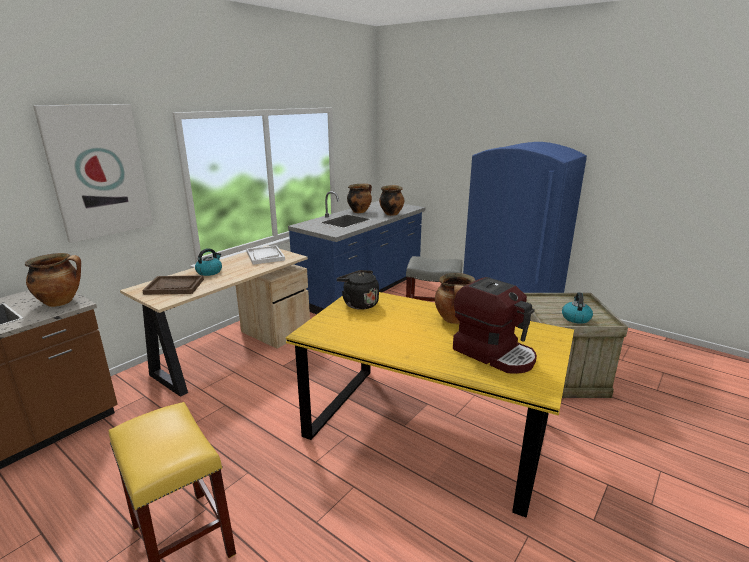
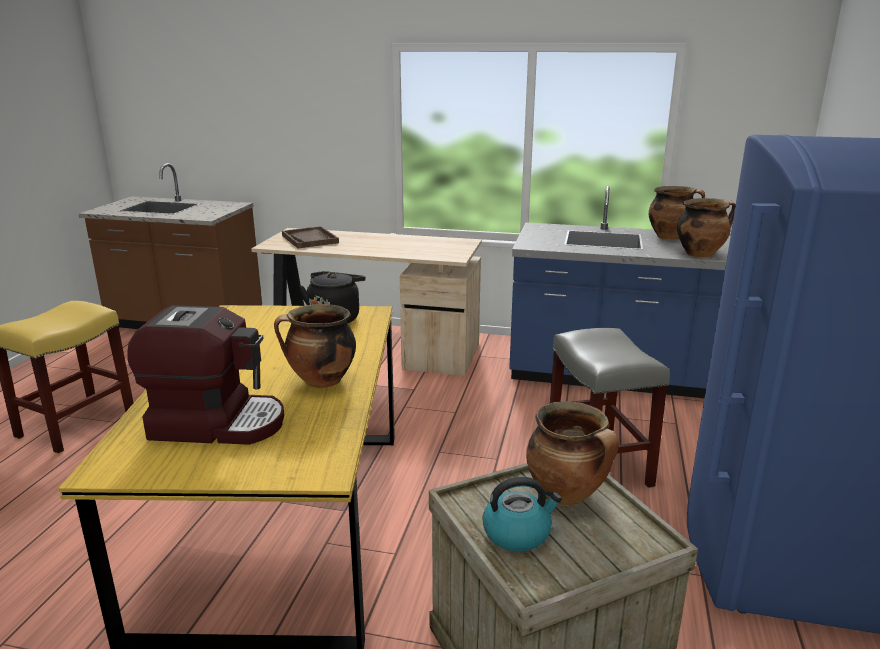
camera: 65 degrees right, 0 degrees up
cooking pot [25,253,81,307] -> cooking pot moved to [526,401,619,506]
picture [33,104,153,243] -> none
kettle [195,248,222,276] -> none
white tray [246,245,285,265] -> none
coffee machine [453,277,537,374] -> coffee machine turned 105 degrees counterclockwise [127,305,284,445]

